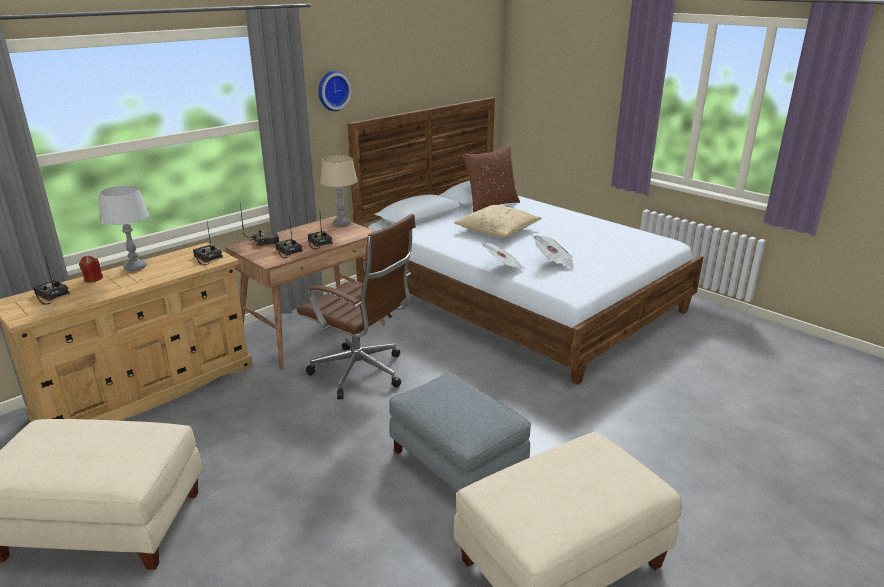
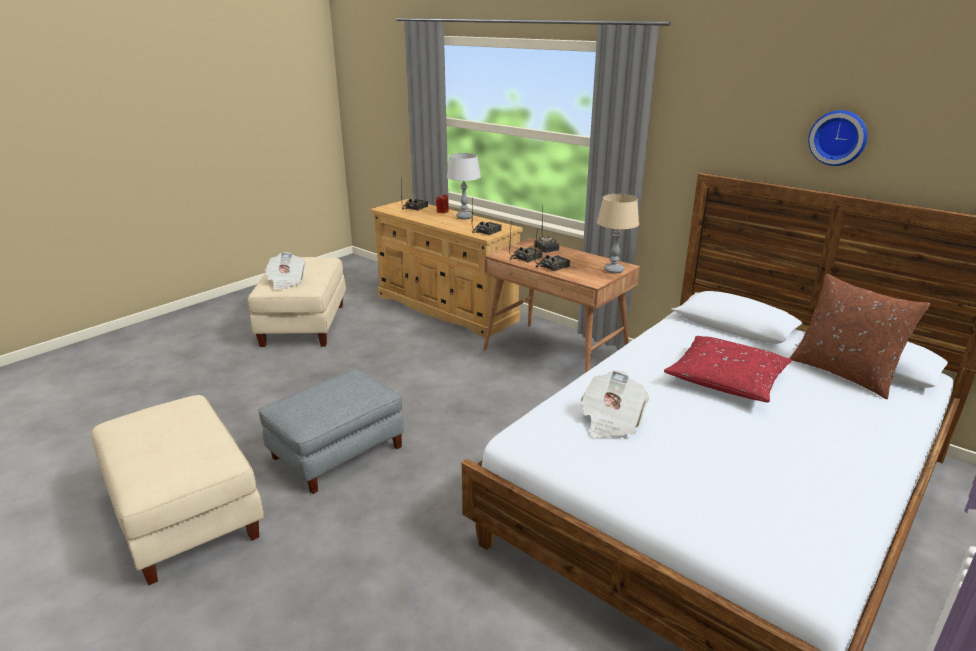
camera: 85 degrees right, 0 degrees up
brown office chair [297,214,416,399] -> none
wall clock [318,70,352,111] -> wall clock moved to [808,110,868,166]
beige pillow [454,205,542,238] -> red pillow [664,336,792,402]
newspaper [481,243,527,270] -> newspaper moved to [265,252,306,290]

